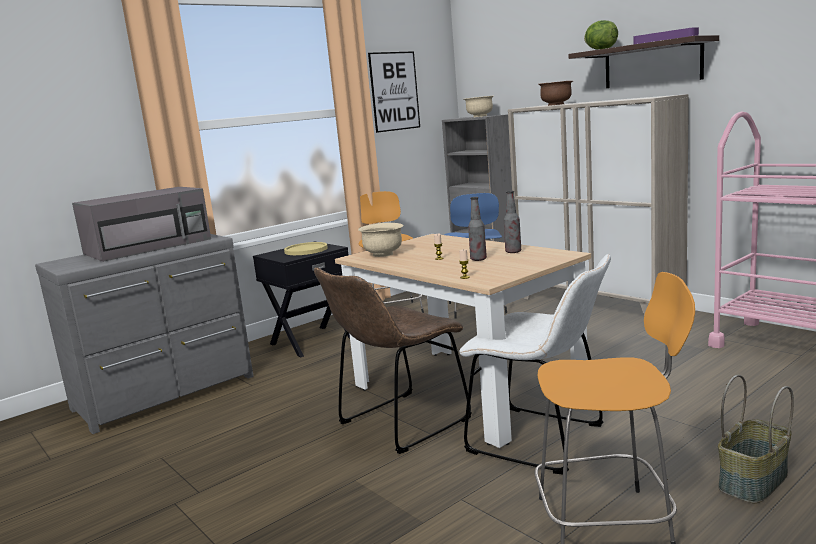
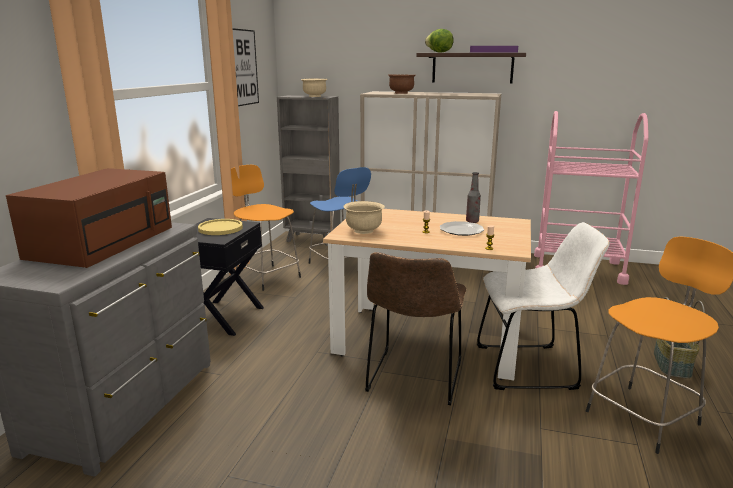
camera: 35 degrees left, 5 degrees up
grey microwave [72,187,211,262] -> brown microwave [6,168,172,268]
bottle [468,197,487,261] -> plate [439,221,484,236]

